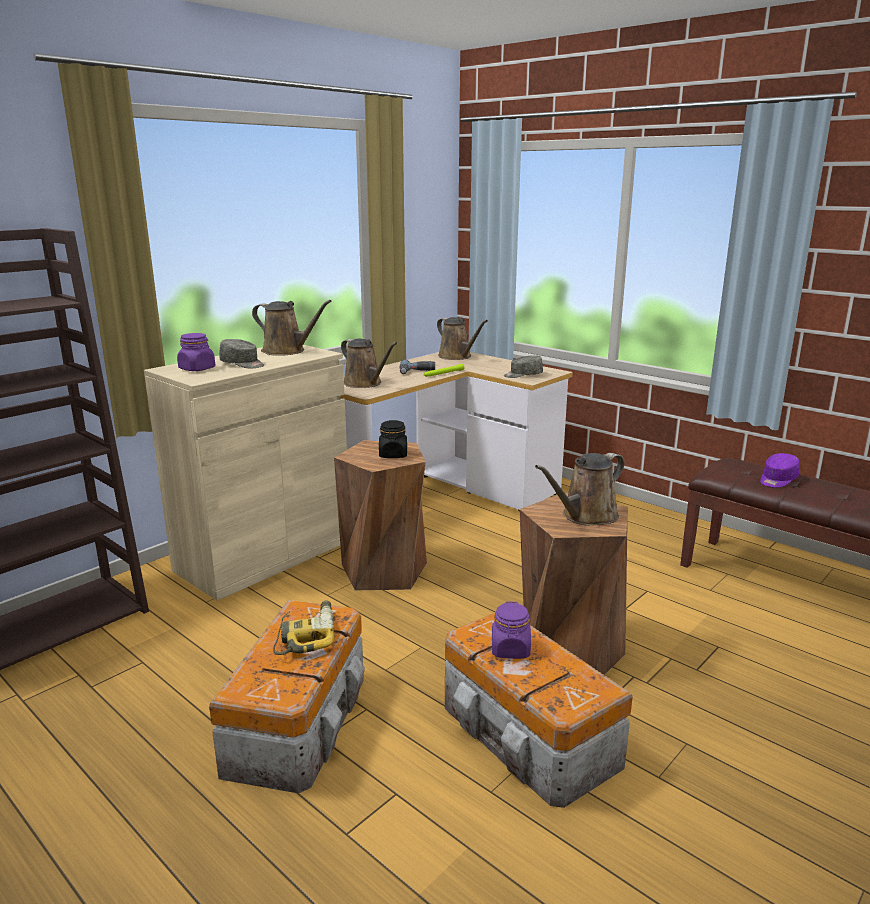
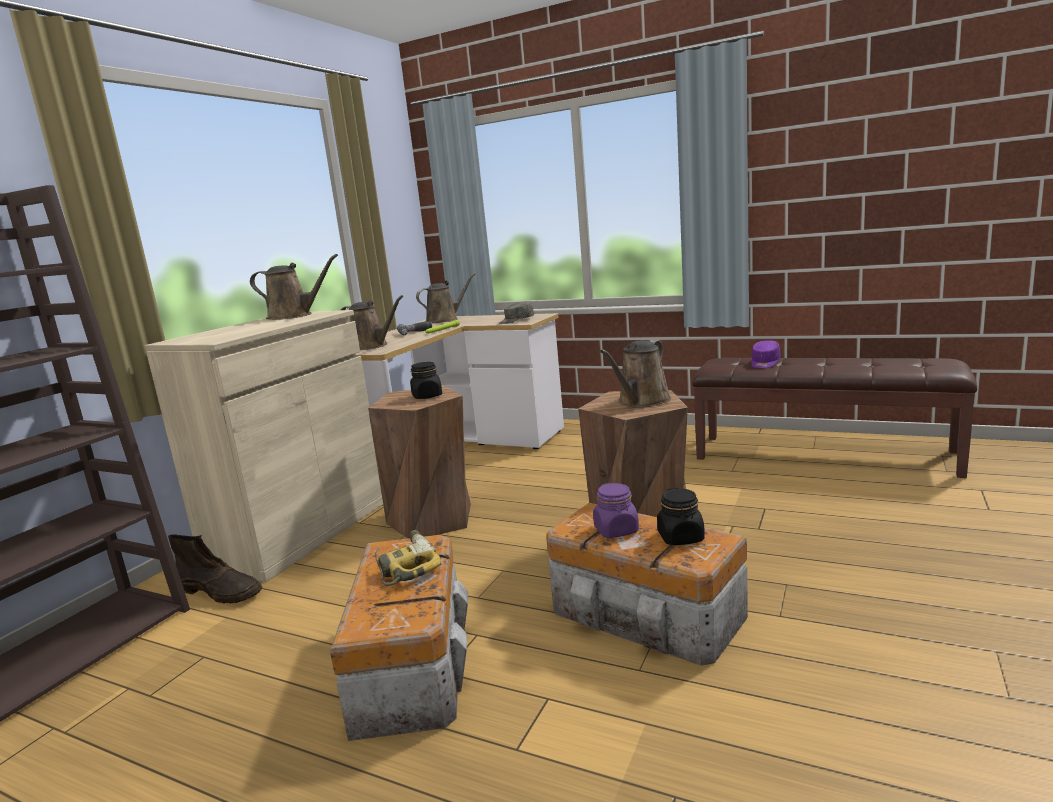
camera: 15 degrees left, 5 degrees down
purple jar [177,333,215,371] -> none
grey cap [219,339,264,368] -> none
brown watering can [437,317,488,360] -> brown watering can turned 75 degrees counterclockwise [416,273,475,323]
none -> brown boot [168,535,262,604]
none -> black jar [657,488,705,545]

